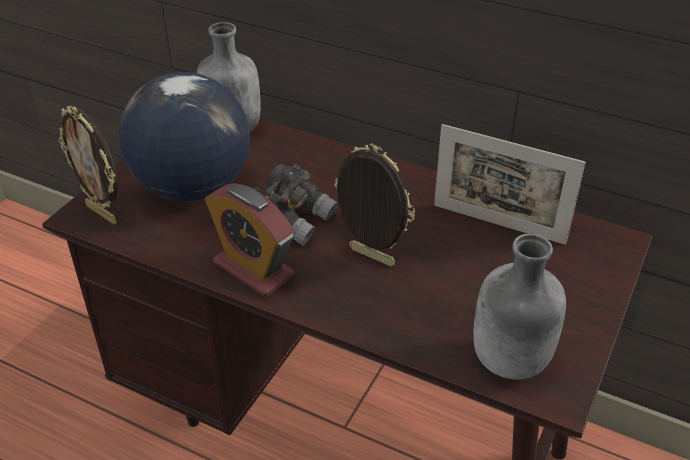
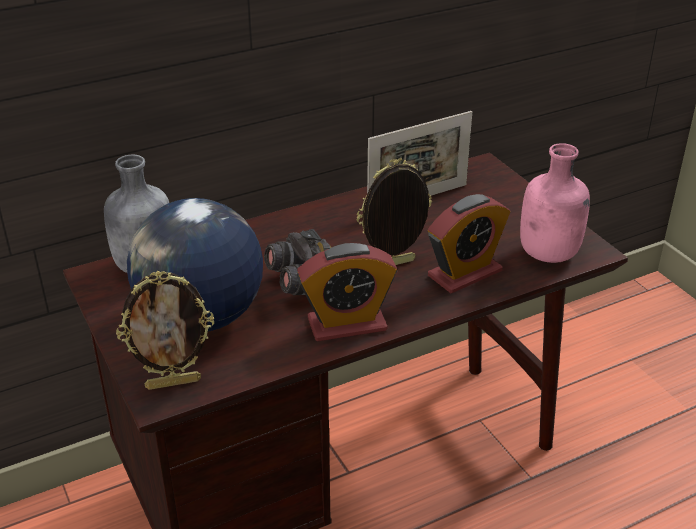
camera: 55 degrees left, 5 degrees down
grey bottle [473,234,566,380] -> pink bottle [520,143,590,263]
none -> alarm clock [428,194,510,293]

